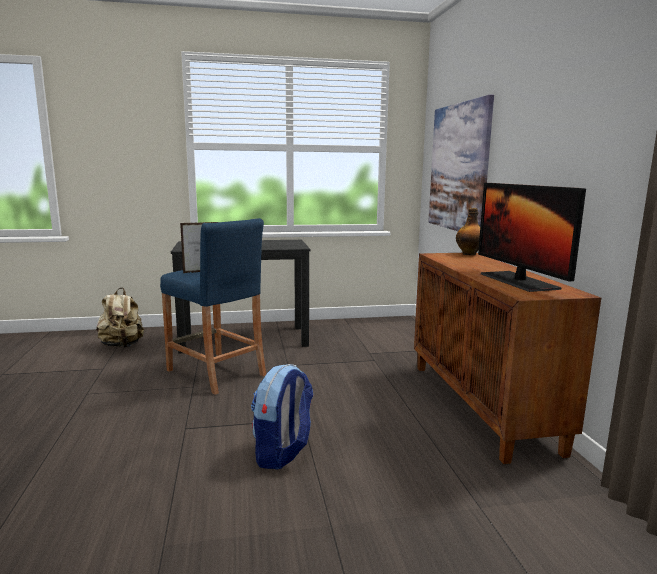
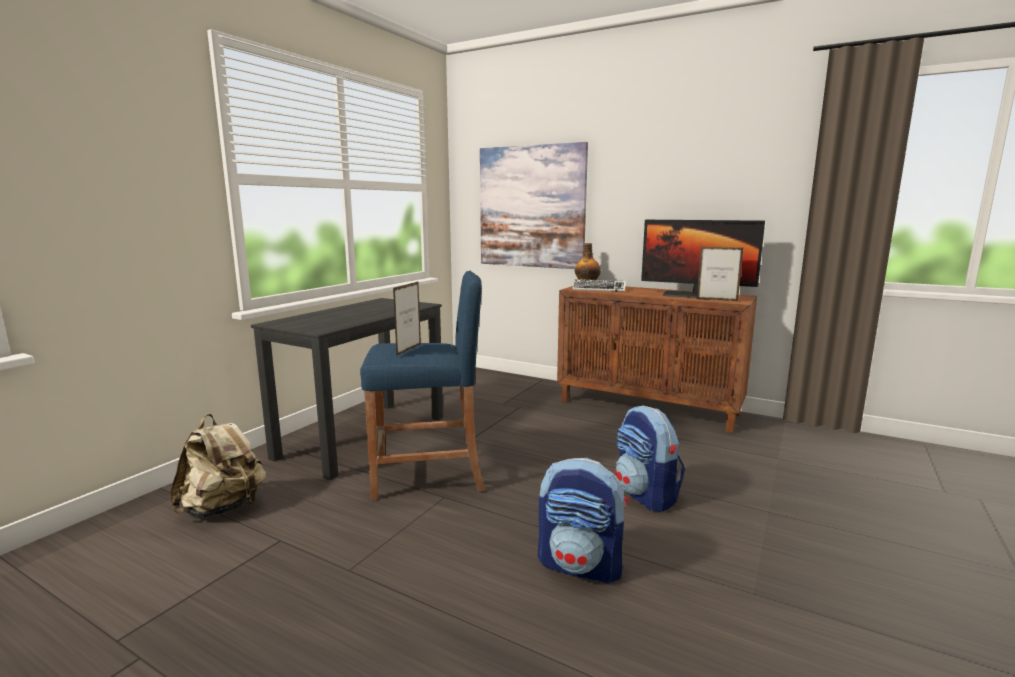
camera: 50 degrees left, 0 degrees up
none -> backpack [538,458,629,584]
none -> keyboard [572,279,626,292]
none -> picture frame [697,247,744,301]

